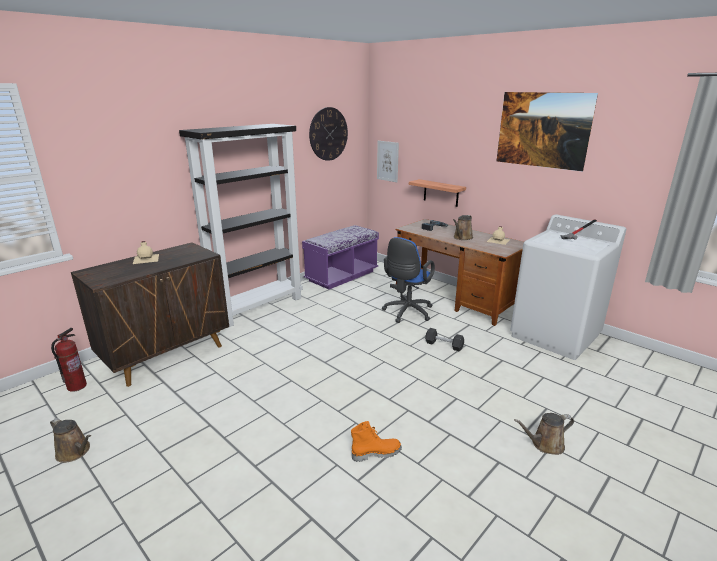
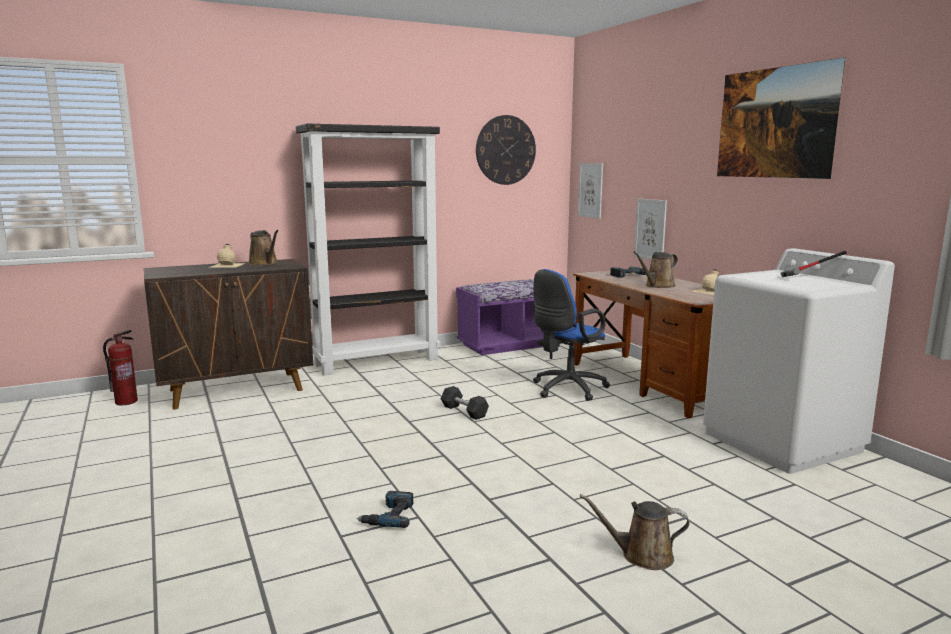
camera: 20 degrees right, 10 degrees down
brown watering can [50,418,91,463] -> brown watering can moved to [248,230,279,266]
orange boot [351,421,402,462] -> power drill [357,491,413,528]
shelf [409,179,466,207] -> picture [634,198,667,260]
black dumbbell [425,328,464,351] -> black dumbbell moved to [441,386,489,420]

